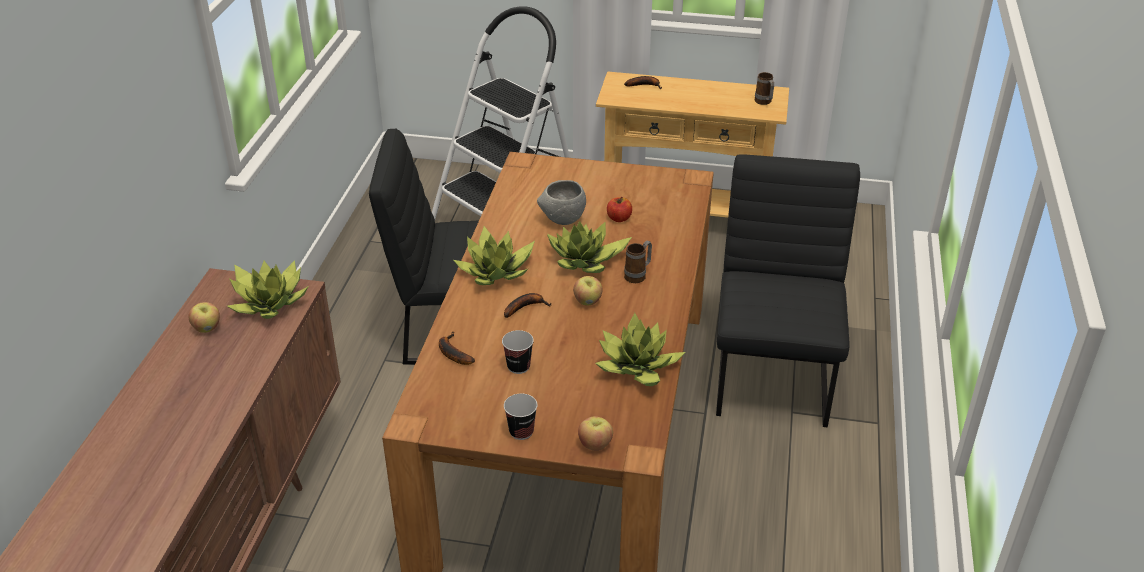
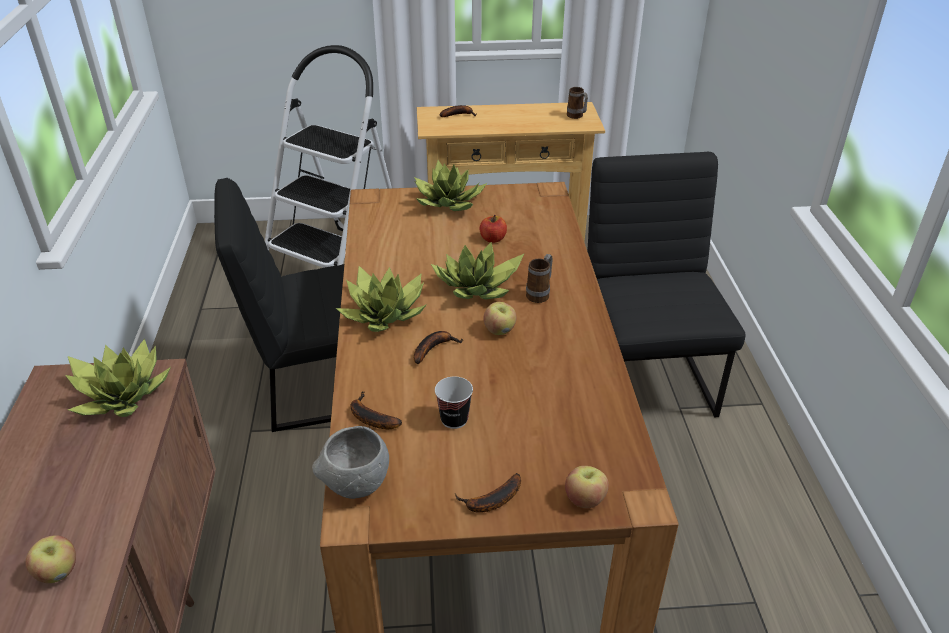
camera: 15 degrees left, 0 degrees up
apple [188,302,220,333] -> apple moved to [26,535,76,583]
cup [504,393,537,440] -> banana [455,473,521,513]
grey bowl [537,180,586,225] -> grey bowl moved to [312,426,389,499]
potted plant [596,313,686,386] -> potted plant moved to [414,160,487,211]

